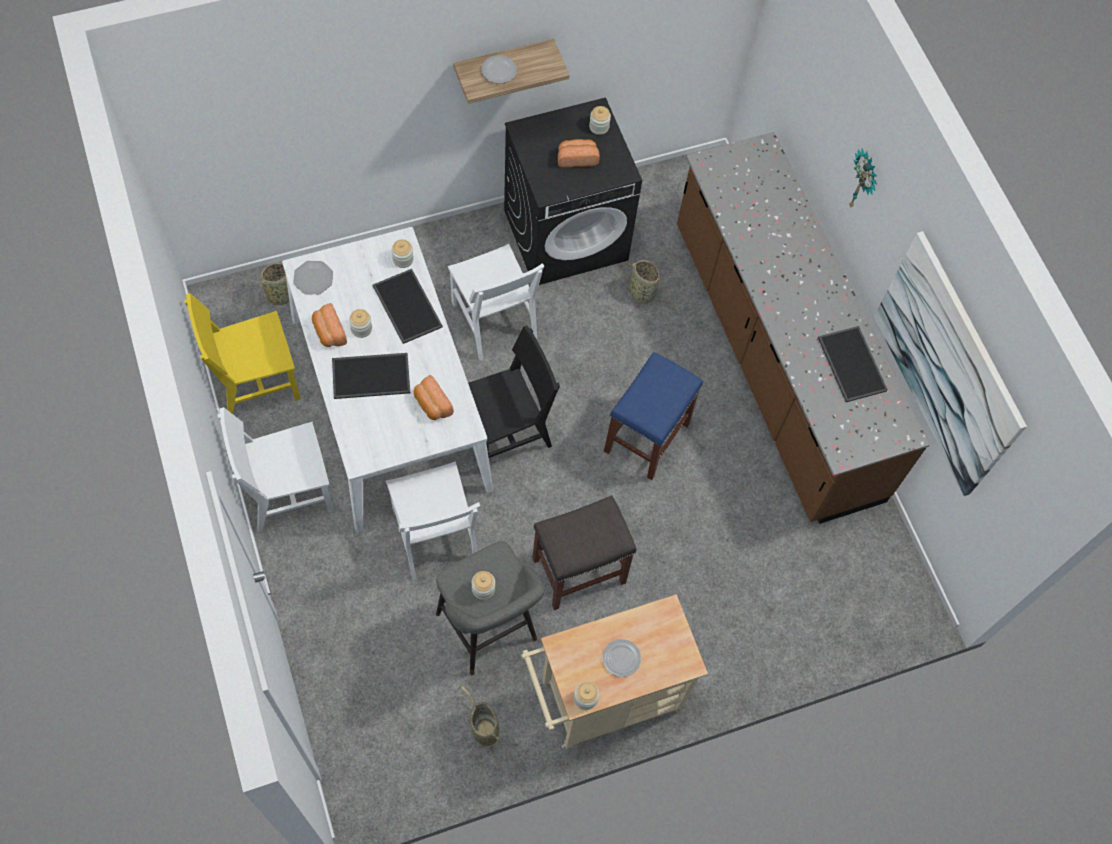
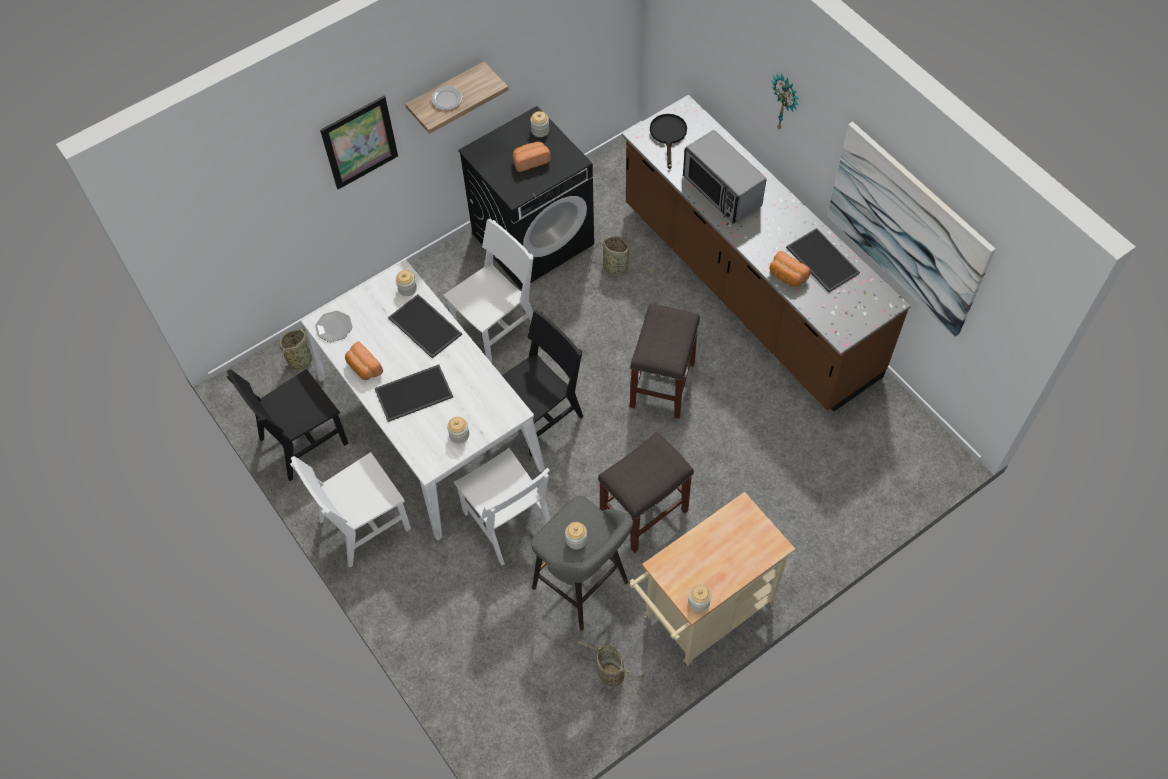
camera: 10 degrees left, 5 degrees down
yellow chair [184,293,301,414] -> black chair [227,369,349,481]
jar [349,309,372,338] -> jar moved to [447,417,469,444]
bread [414,375,454,420] -> bread moved to [769,251,811,287]
white chair [448,244,544,360] -> white chair turned 90 degrees counterclockwise [443,218,534,362]
plate [603,639,641,677] -> none
blue stool [604,352,703,480] -> grey stool [630,304,700,419]
none -> picture [320,96,398,189]
none -> black frying pan [650,114,687,169]
none -> microwave [683,130,767,224]

